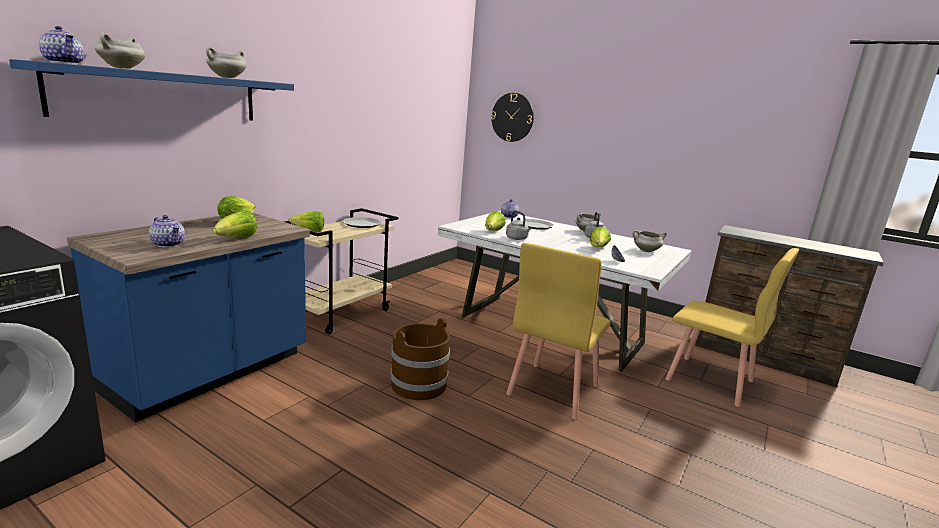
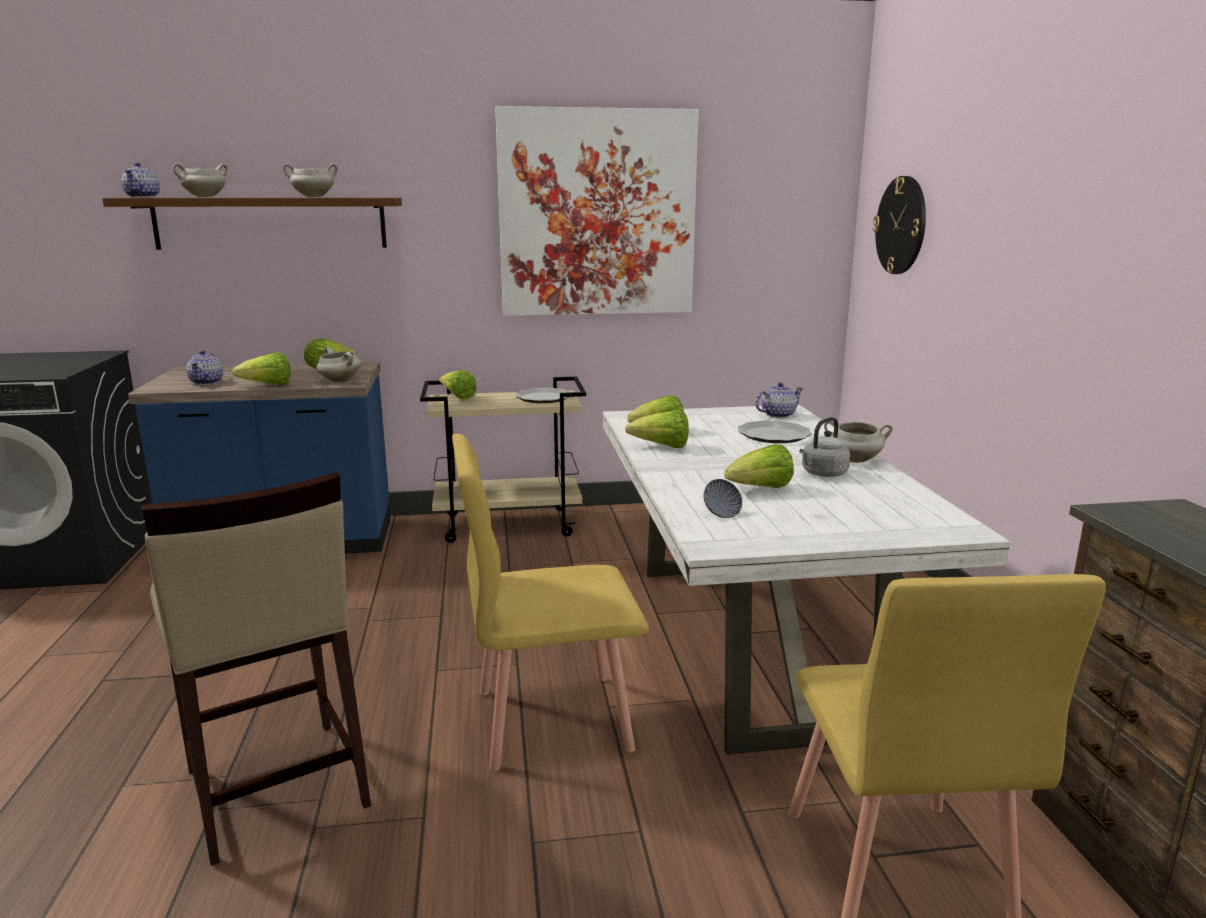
camera: 50 degrees right, 0 degrees up
blue shelf [9,59,294,121] -> brown shelf [102,198,402,250]
brown bucket [390,318,450,400] -> none
grey kettle [506,211,531,240] -> lettuce [625,410,689,448]
white cooking pot [633,230,667,252] -> white cooking pot moved to [316,347,361,383]
none -> beige stool [141,472,371,866]
none -> picture [495,106,699,316]

